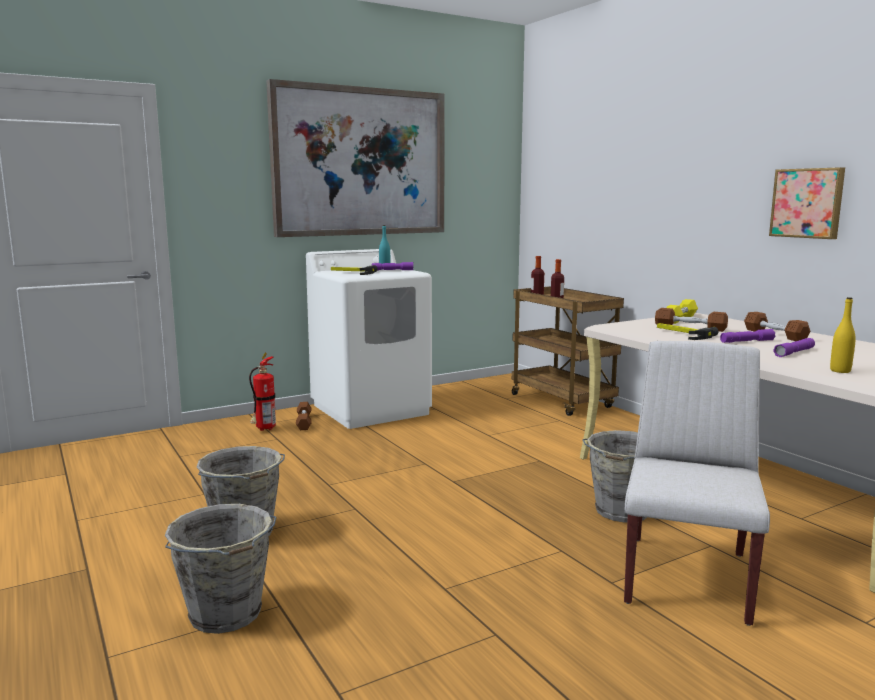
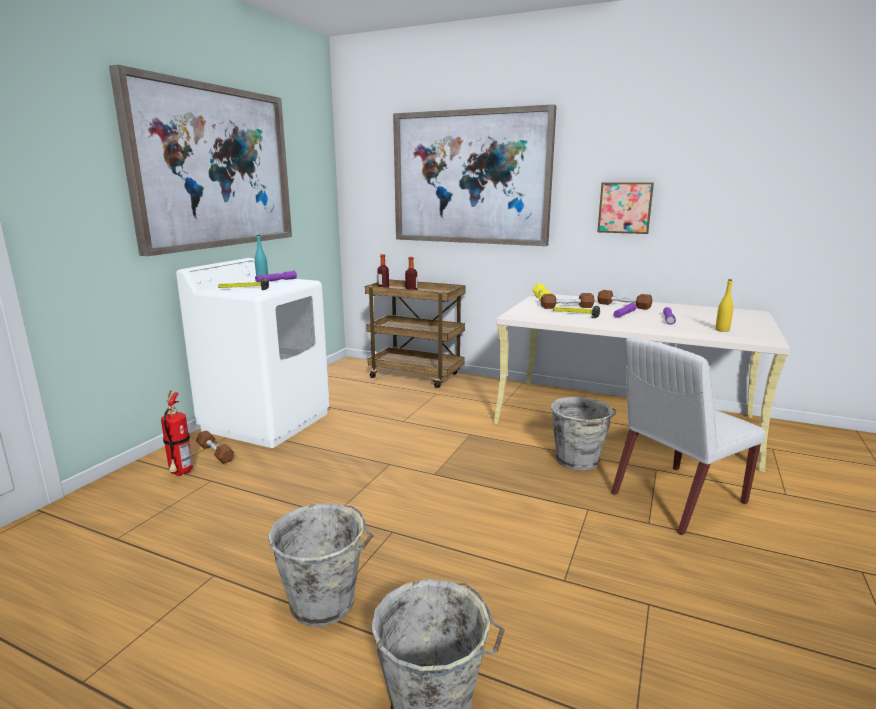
camera: 35 degrees left, 5 degrees up
white chair [624,341,770,626] -> white chair turned 105 degrees counterclockwise [611,337,765,535]
none -> picture [393,104,557,246]

